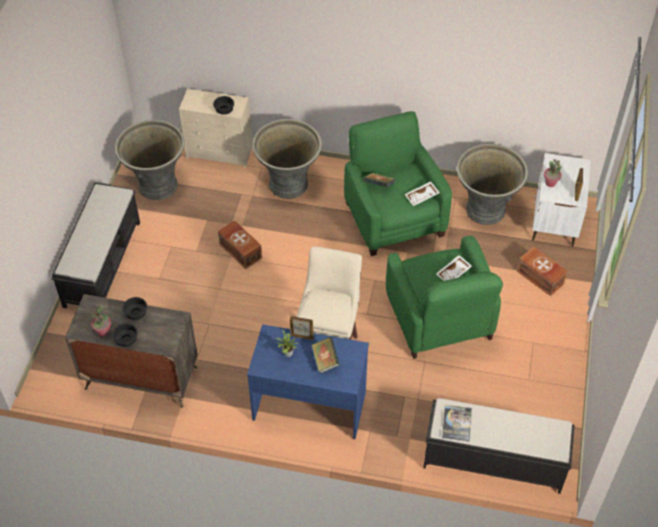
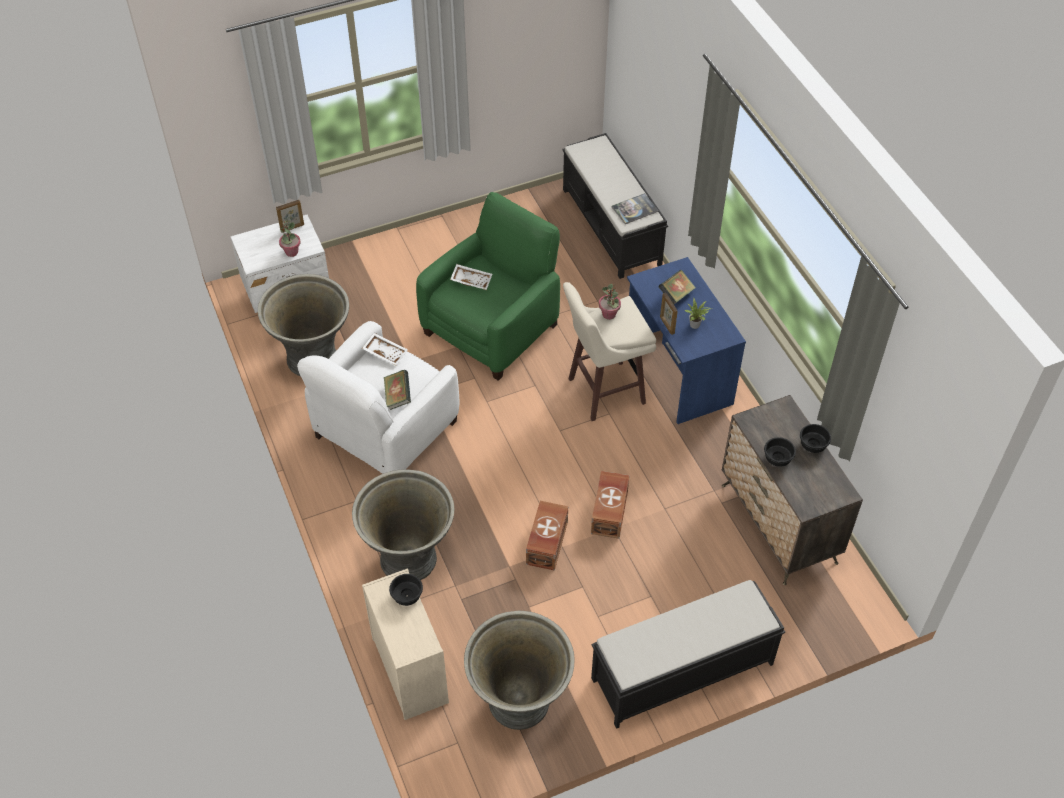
camera: 125 degrees left, 0 degrees up
potted plant [90,306,111,337] -> potted plant moved to [599,284,621,320]
green armchair [344,111,452,256] -> white armchair [297,321,459,474]
brown storage box [517,246,567,296] -> brown storage box moved to [591,471,629,539]

